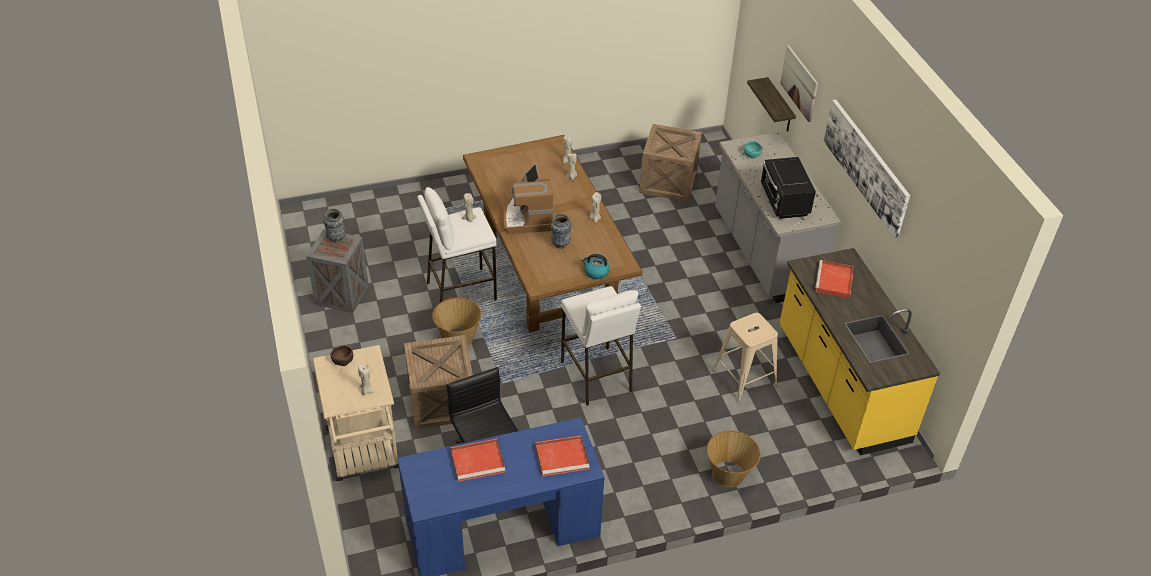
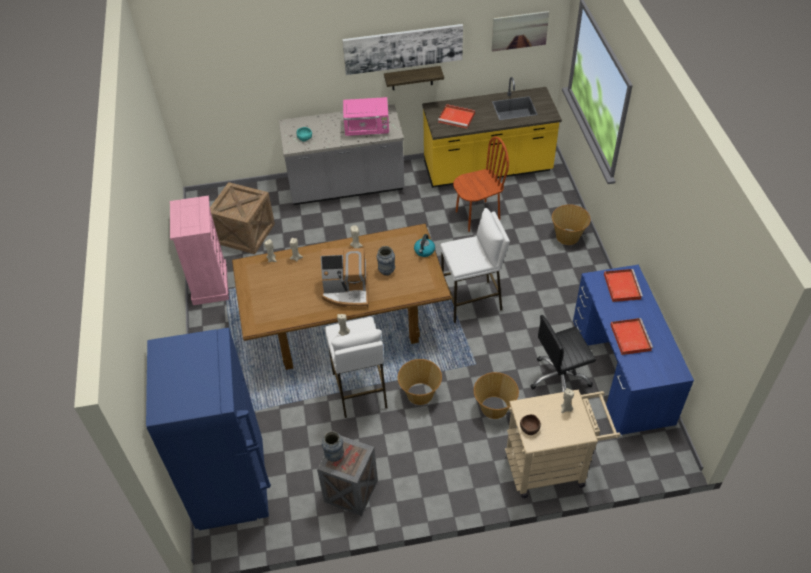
camera: 80 degrees left, 5 degrees up
crate [404,335,473,429] -> basket [474,372,519,419]
beige stool [712,313,778,402] -> brown chair [453,136,509,232]
shelf [747,77,796,132] -> shelf moved to [384,66,444,90]
black microwave [761,157,816,219] -> pink microwave [343,97,389,136]
picture [780,45,818,122] -> picture moved to [492,11,549,52]
none -> blue fridge [146,328,271,530]
none -> pink dresser [170,196,229,305]

